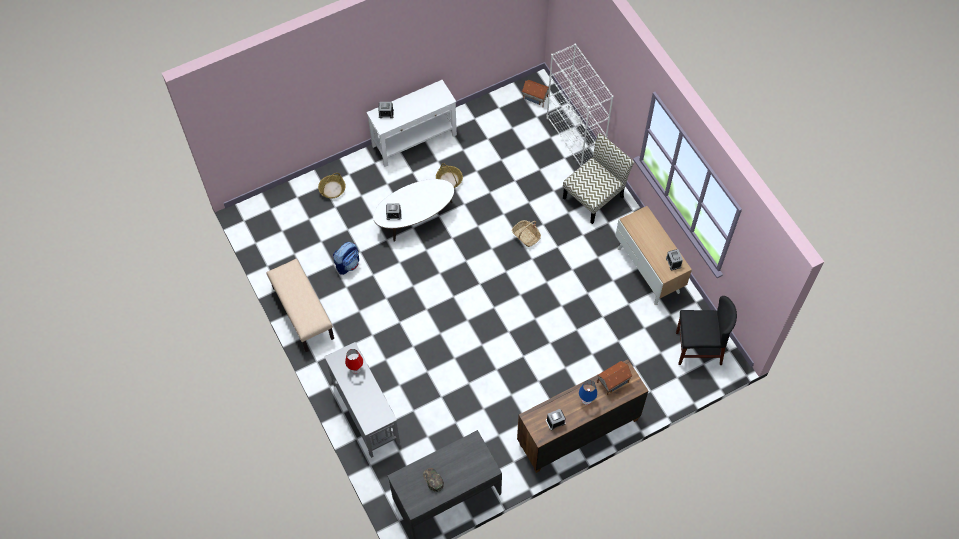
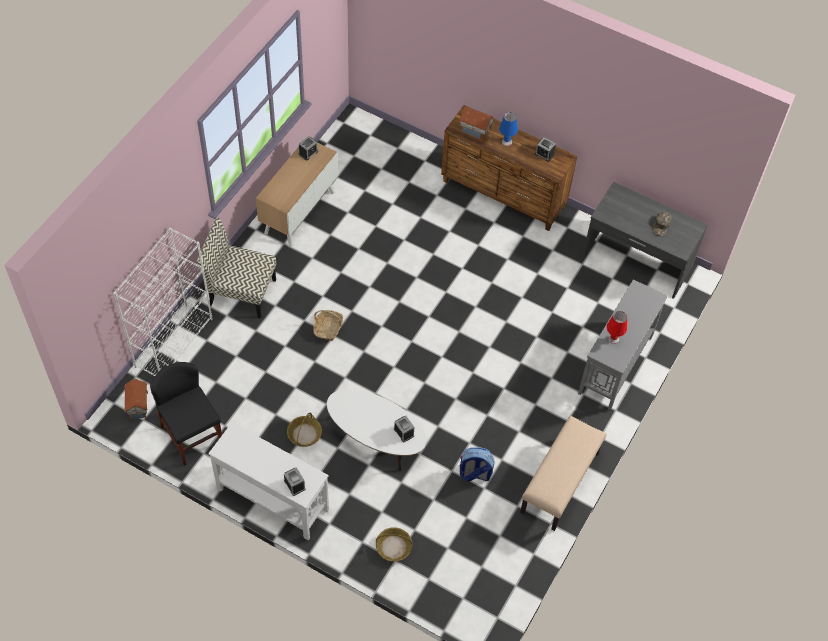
camera: 125 degrees left, 5 degrees down
black chair [676,296,737,365] -> black chair moved to [150,362,222,466]

